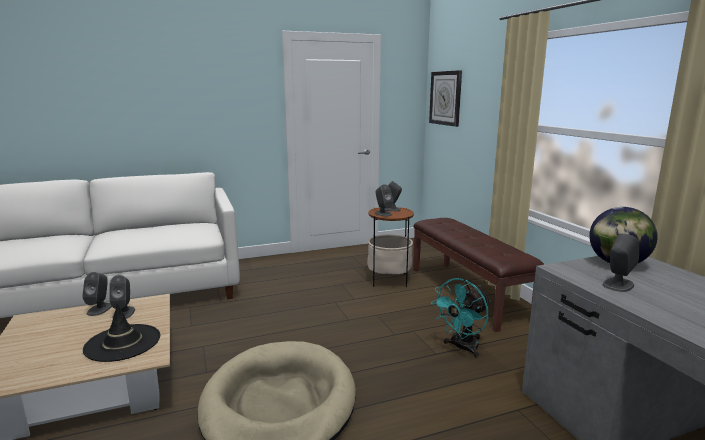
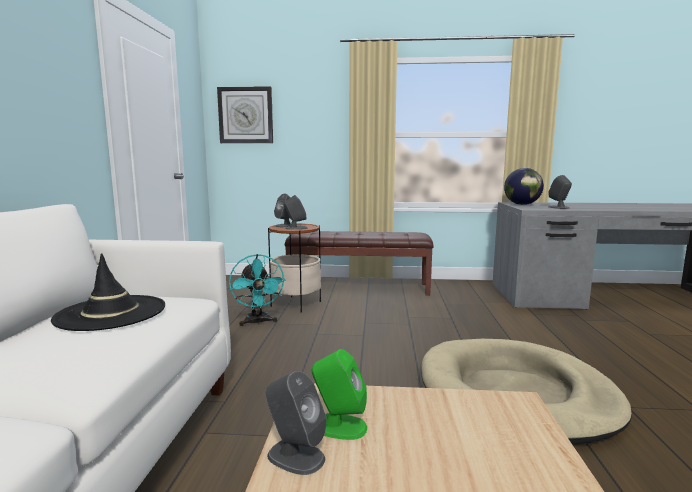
camera: 65 degrees left, 5 degrees down
black hat [83,303,160,362] -> black hat moved to [51,253,165,331]
grey speaker [109,275,135,319] -> green speaker [312,349,367,440]
turquoise fan [431,278,490,358] -> turquoise fan moved to [229,254,285,326]

